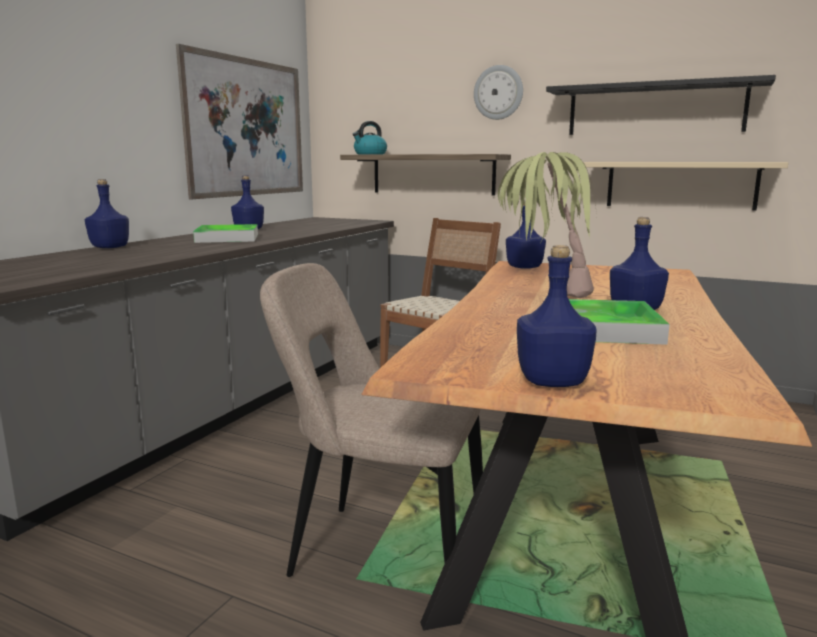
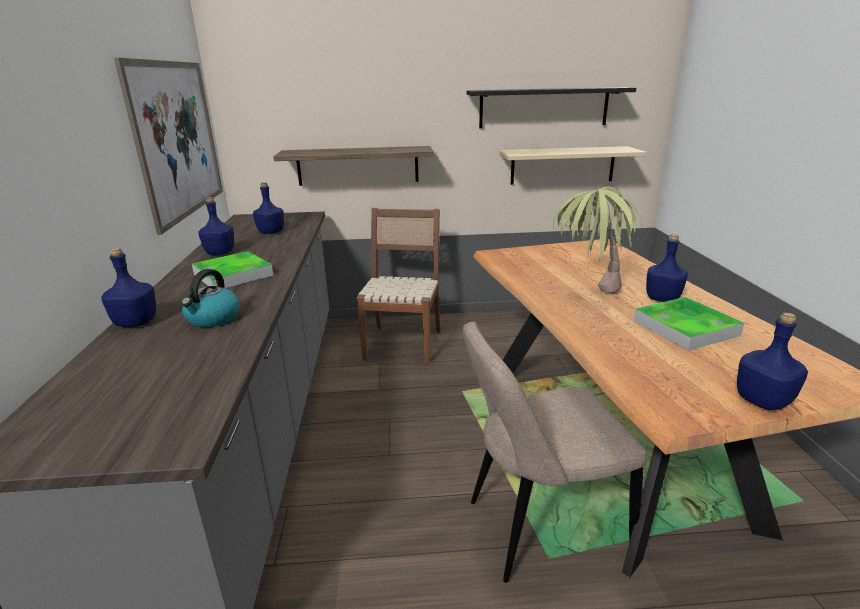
camera: 30 degrees left, 10 degrees up
kettle [353,121,387,155] -> kettle moved to [181,269,240,327]
wall clock [474,65,523,120] -> none
blue bottle [506,204,546,269] -> blue bottle moved to [253,182,284,234]

